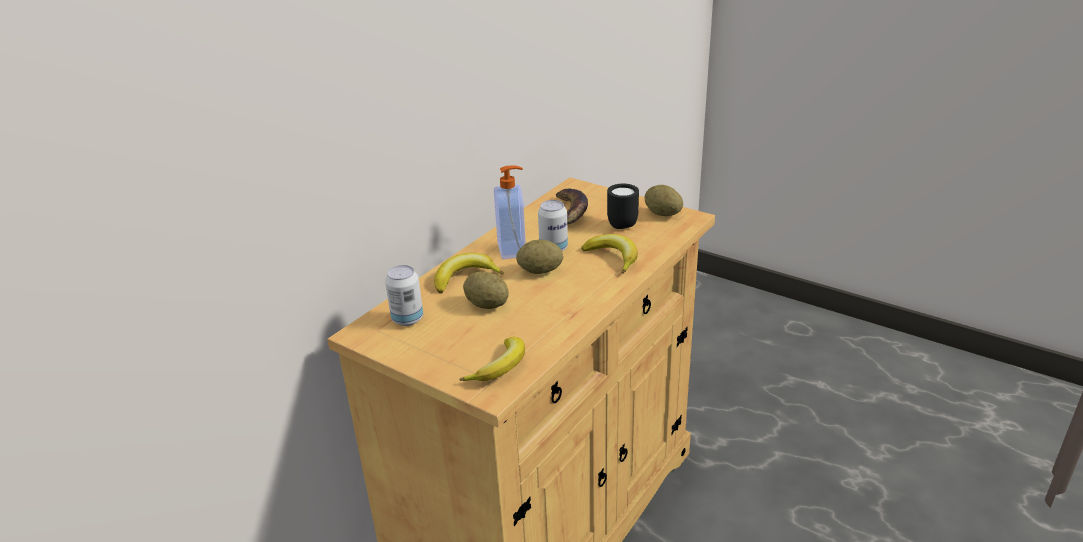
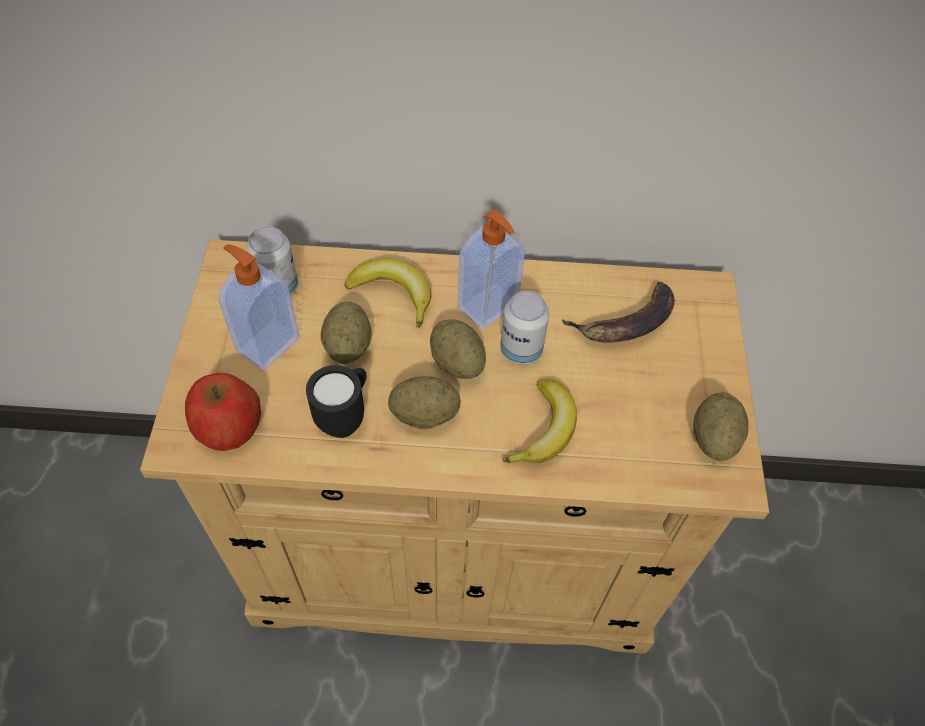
camera: 55 degrees right, 25 degrees up
banana [459,337,525,381] -> apple [185,373,261,451]
black mug [607,184,639,229] -> black mug moved to [306,365,367,438]
none -> soap dispenser [218,244,300,371]
none -> potato [388,376,461,429]

